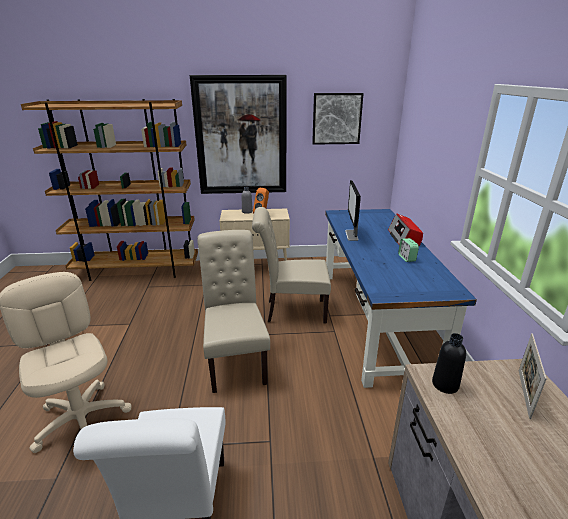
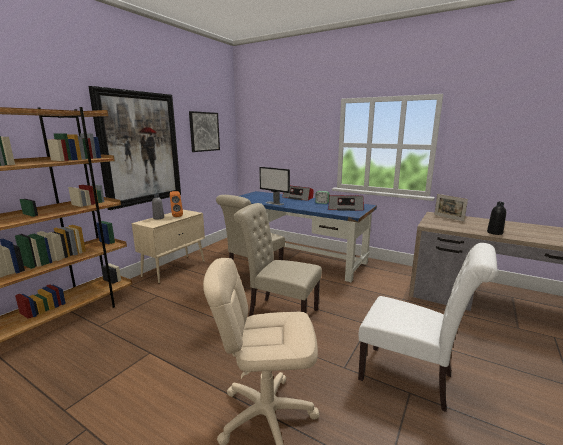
camera: 55 degrees left, 10 degrees down
black bottle [432,333,466,394] -> black bottle moved to [487,202,506,235]
none -> radio [328,195,364,211]

